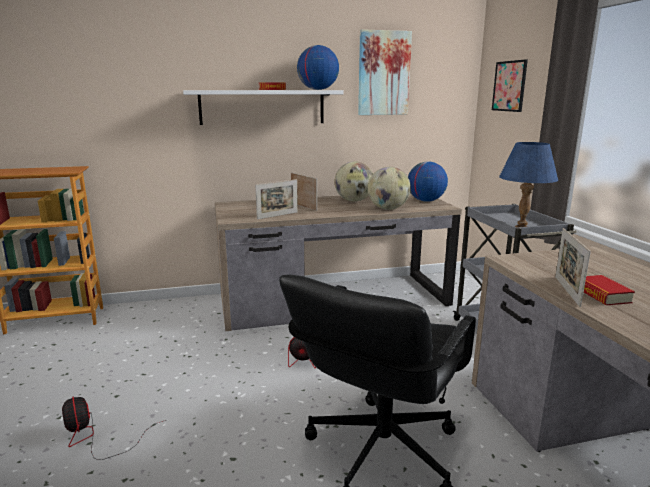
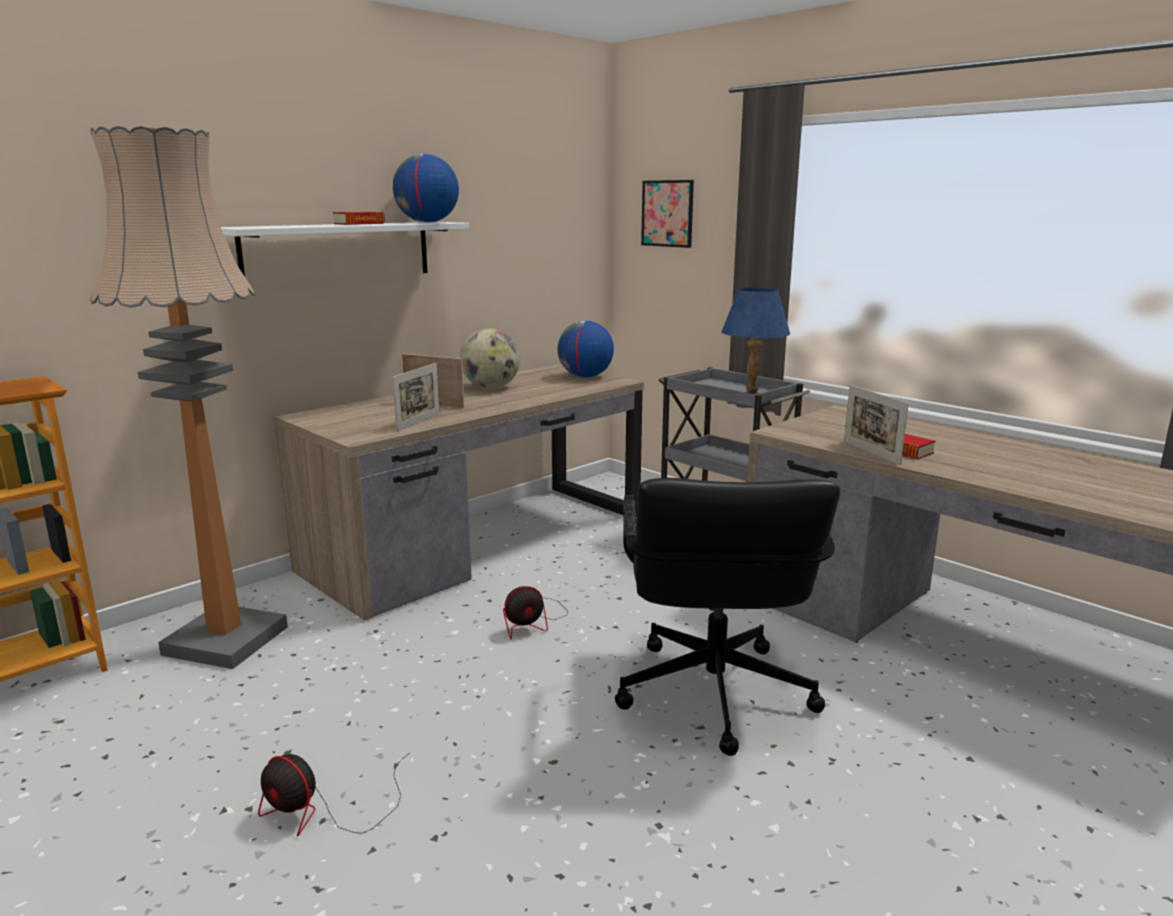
camera: 30 degrees left, 0 degrees up
picture [358,29,412,115] -> none
globe [368,167,411,210] -> none
none -> floor lamp [90,126,288,669]

